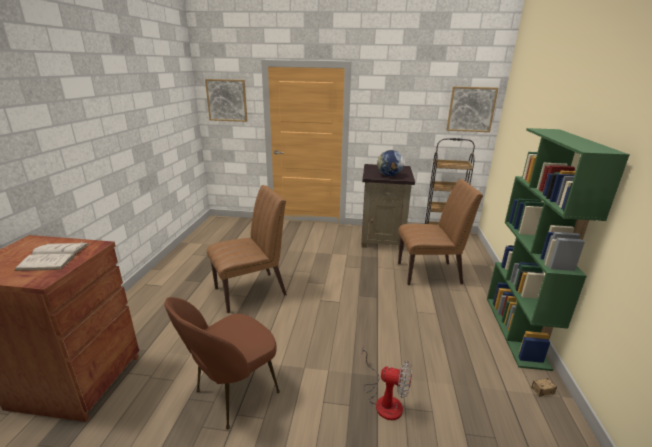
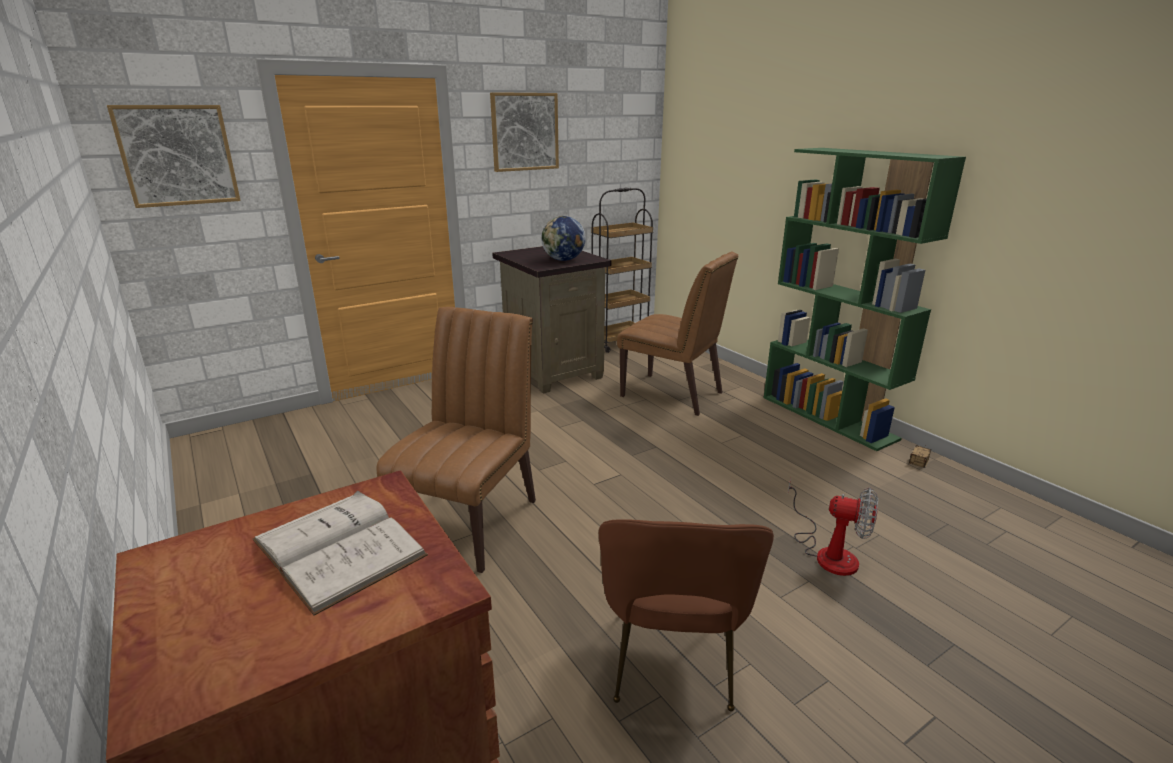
camera: 40 degrees left, 0 degrees up
fan [361,344,412,420] -> fan turned 45 degrees clockwise [788,478,878,576]
brown chair [398,179,483,285] -> brown chair turned 75 degrees clockwise [617,251,738,416]
picture [447,87,498,132] -> picture moved to [490,92,559,172]

